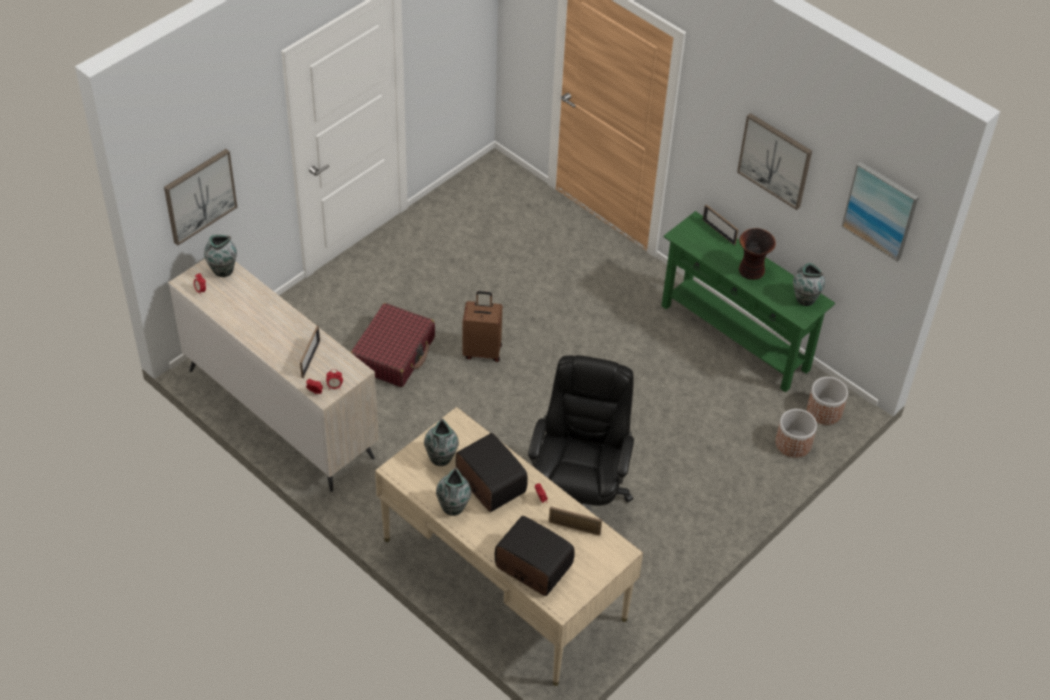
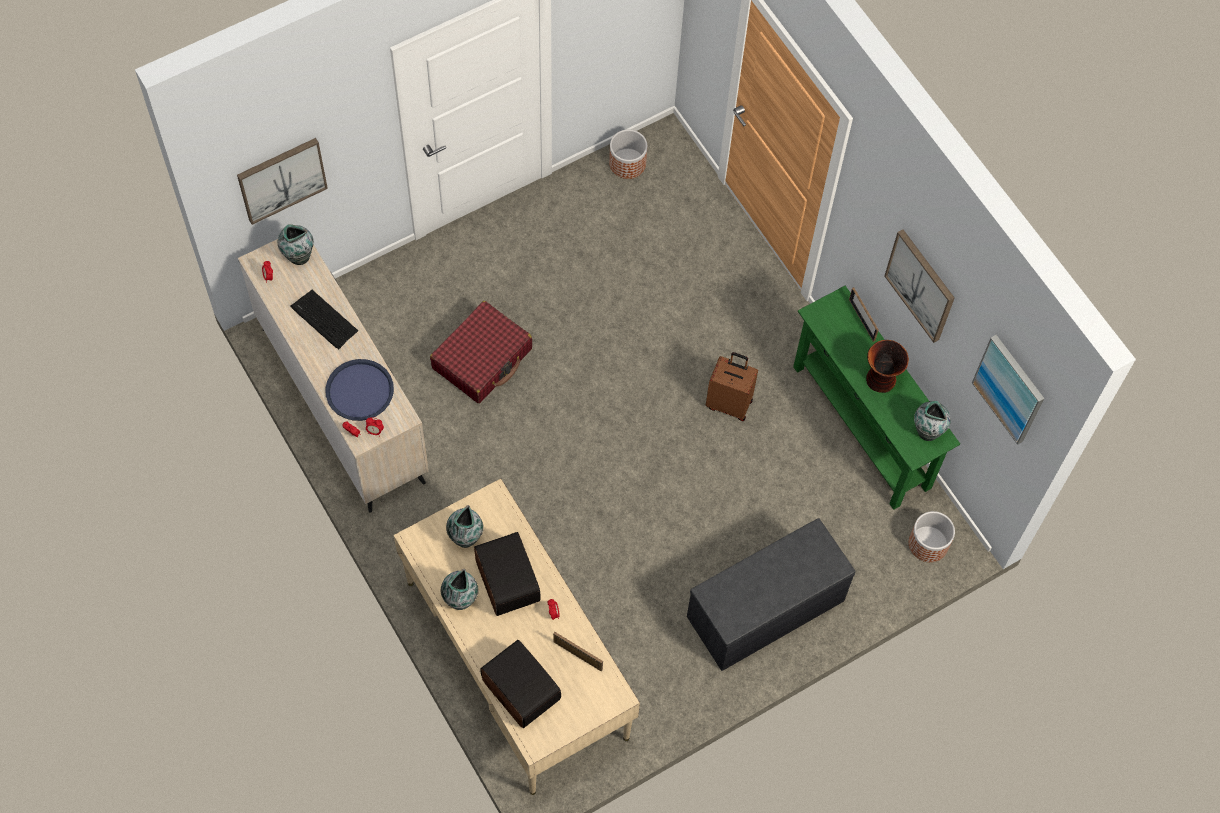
camera: 15 degrees right, 15 degrees up
picture frame [300,326,320,378] -> blue tray [325,359,394,421]
brown suitcase [462,291,502,362] -> brown suitcase moved to [706,352,758,421]
black office chair [528,355,634,513] -> none
planter [776,409,817,458] -> planter moved to [609,129,647,179]
none -> keyboard [291,290,358,349]
none -> grey bench [687,518,855,671]

